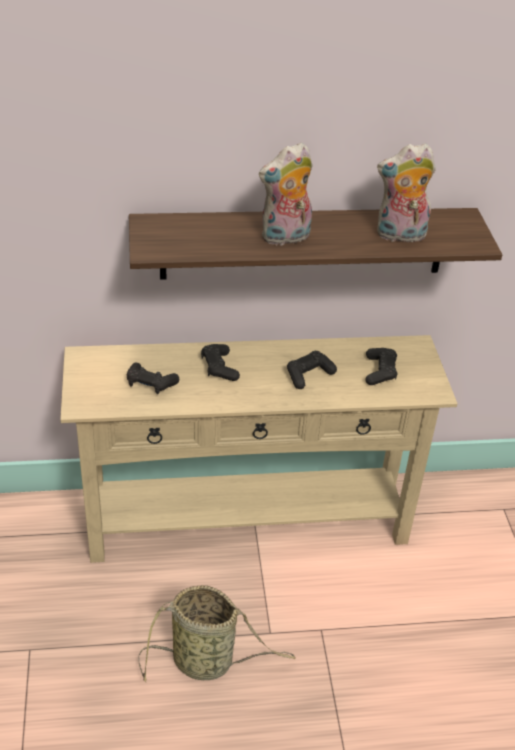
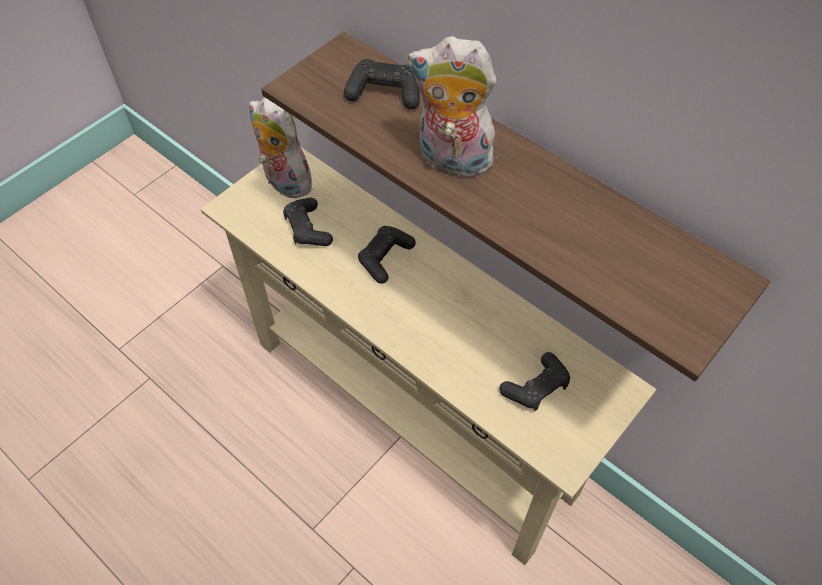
camera: 50 degrees right, 15 degrees up
basket [138,585,296,682] -> none
black game controller [287,351,337,389] -> black game controller moved to [344,59,420,109]
plush toy [377,143,436,242] -> plush toy moved to [249,98,316,198]

